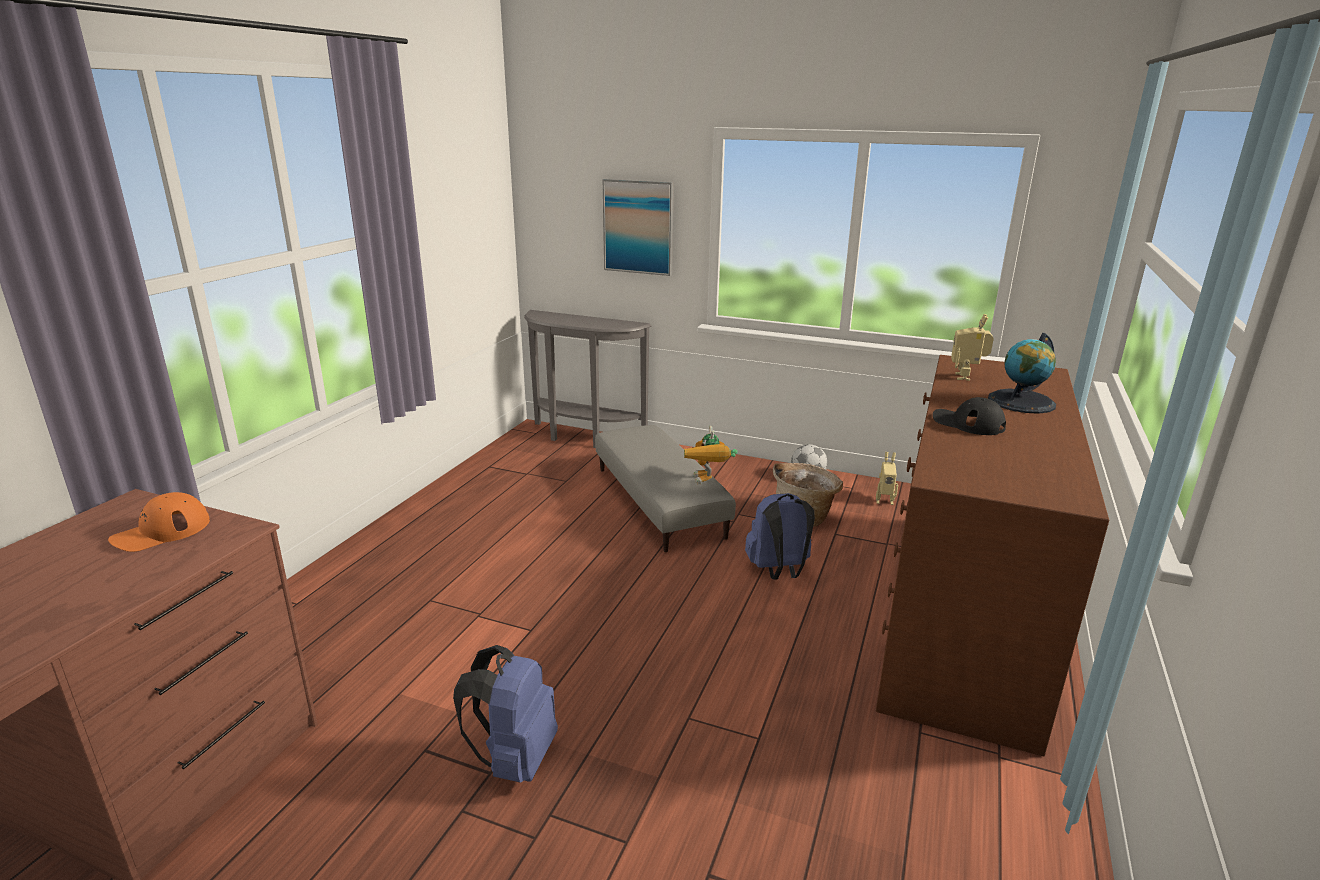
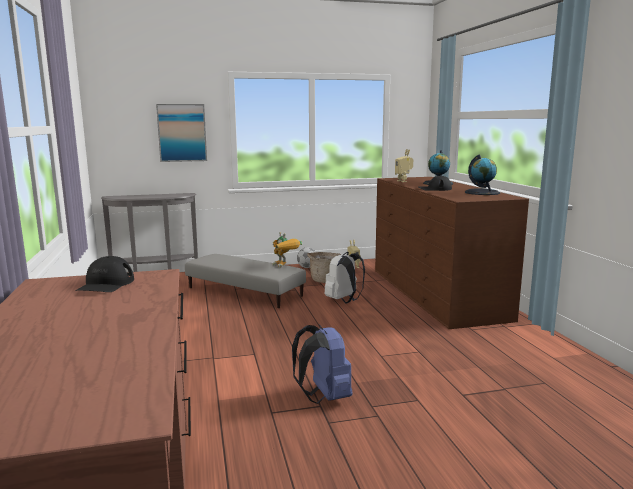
camera: 35 degrees left, 10 degrees down
orange cap [108,492,210,552] -> black cap [75,256,134,292]
blue backpack [745,493,815,580] -> white backpack [324,252,365,304]
none -> globe [465,154,500,195]

